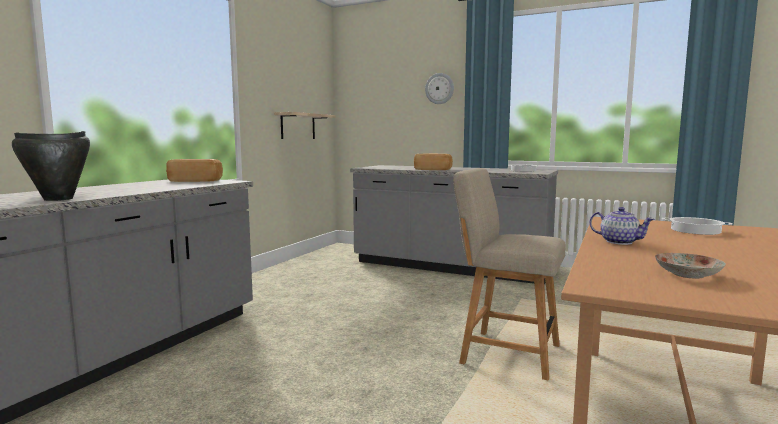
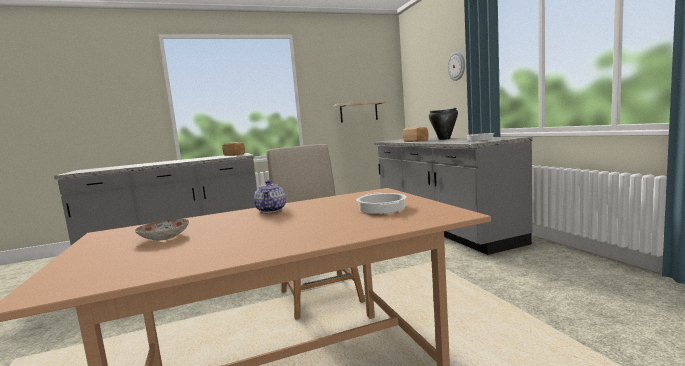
camera: 45 degrees right, 0 degrees up
black cooking pot [12,131,90,201] -> black cooking pot moved to [429,108,458,140]

